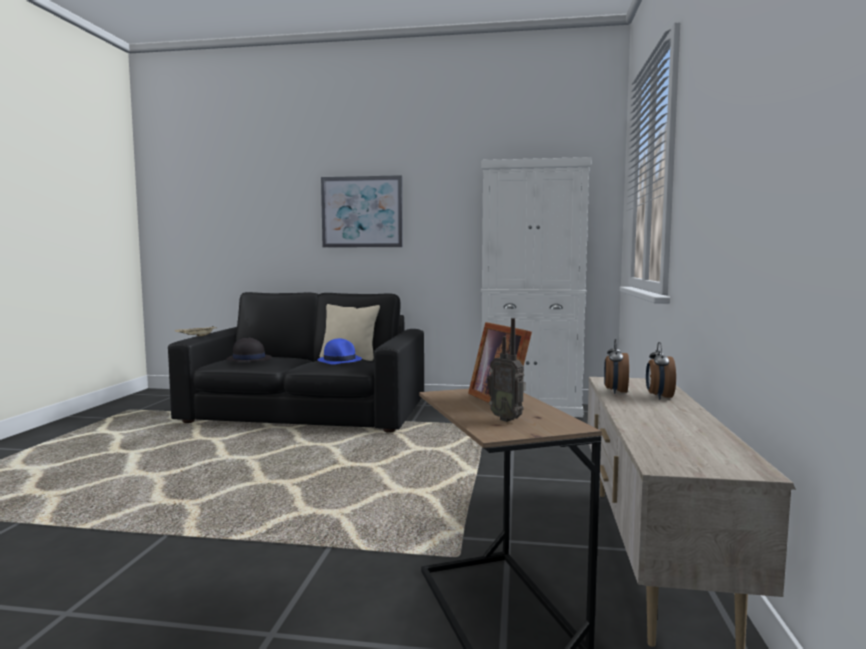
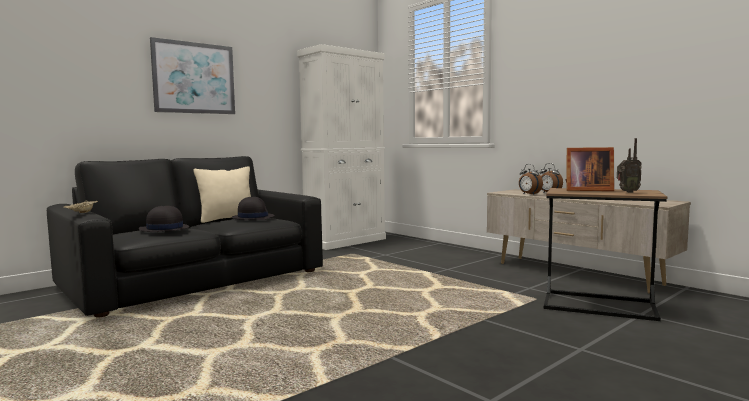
camera: 50 degrees left, 0 degrees up
blue hat [317,338,362,365] -> black hat [232,197,275,220]

